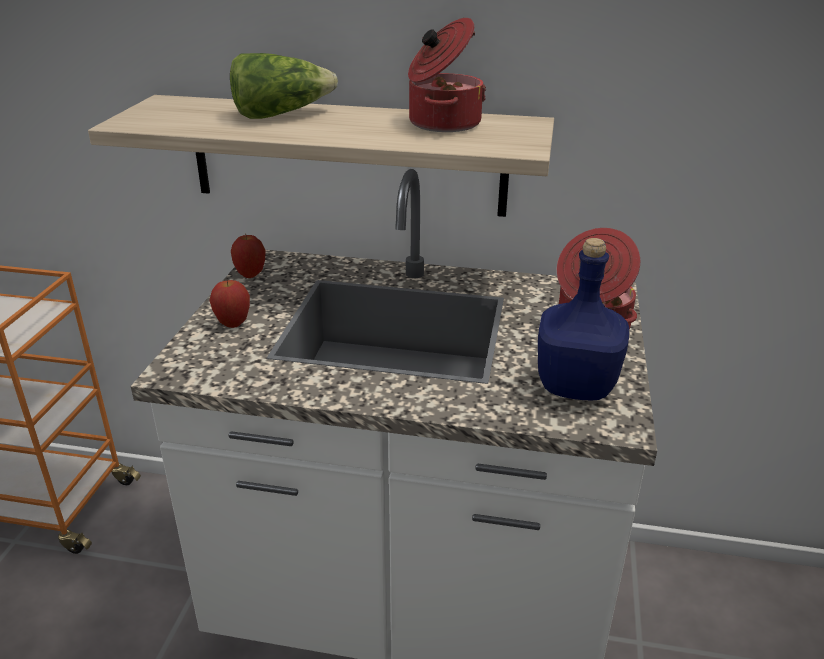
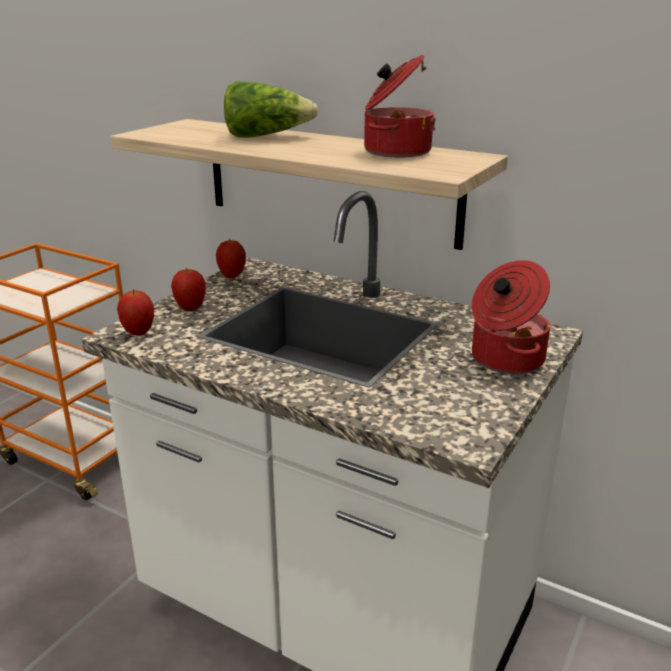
camera: 20 degrees right, 5 degrees down
blue bottle [538,238,629,400] -> none
none -> apple [117,289,154,335]

